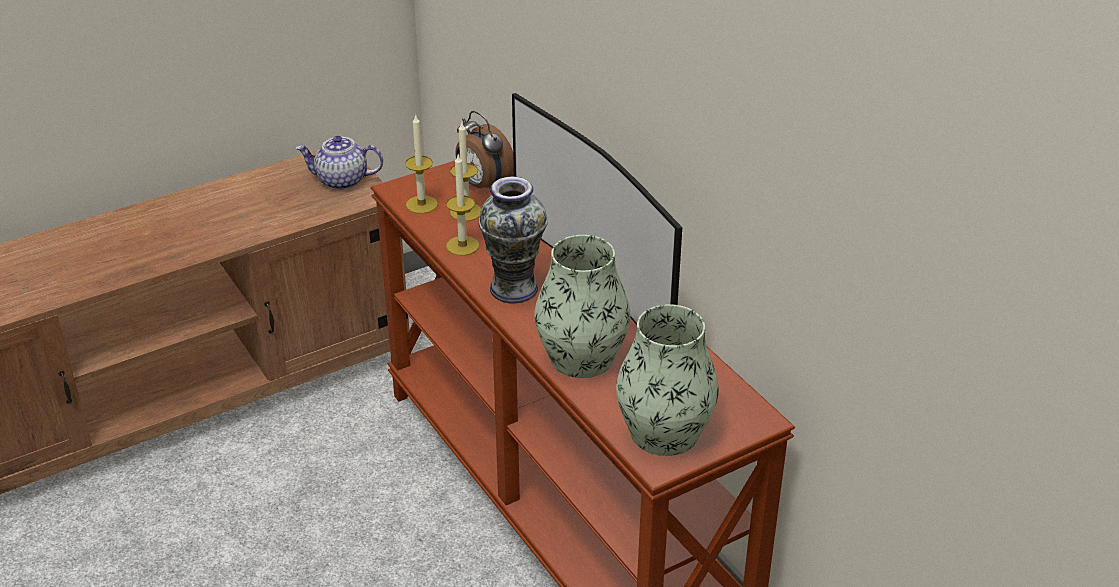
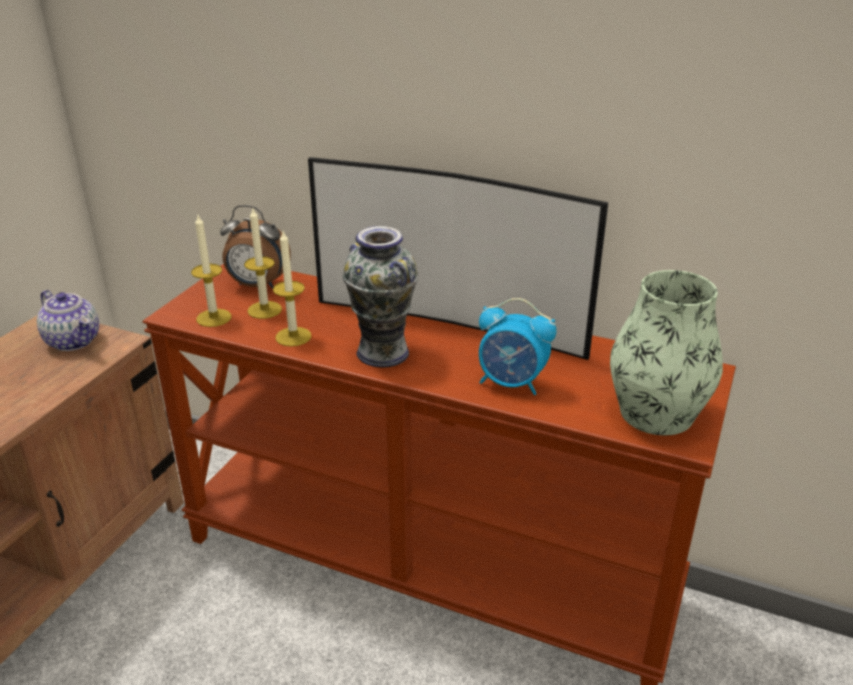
camera: 35 degrees left, 5 degrees down
teapot [296,136,383,190] -> teapot turned 105 degrees counterclockwise [37,290,99,351]
vase [534,235,631,378] -> alarm clock [479,298,556,395]

